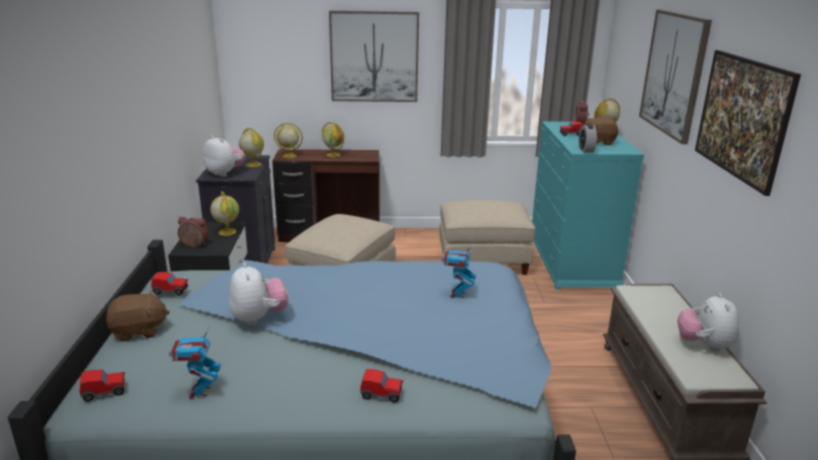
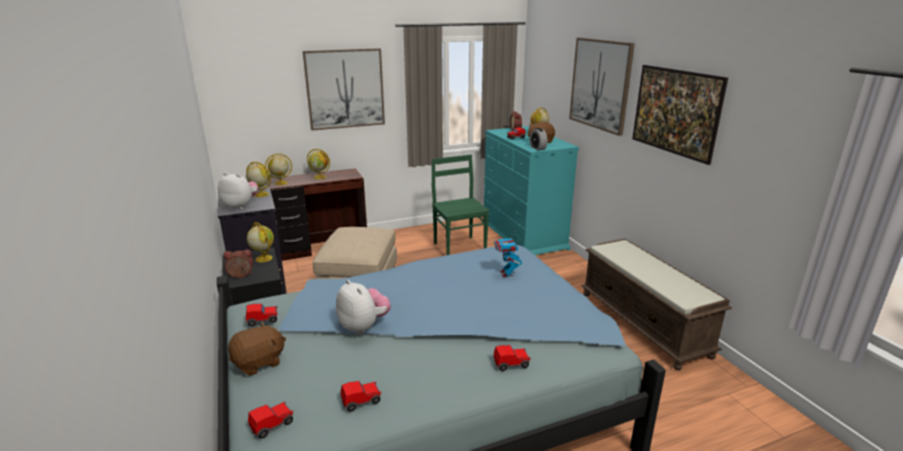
camera: 20 degrees left, 0 degrees up
toy robot [169,326,221,399] -> toy car [341,381,381,412]
beige ottoman [439,200,536,275] -> green chair [432,155,490,255]
plush toy [677,293,739,352] -> none

